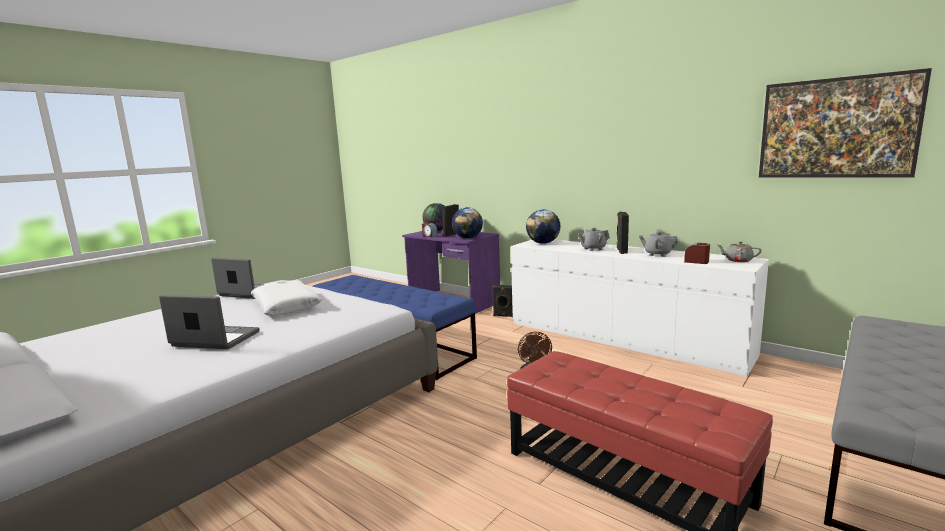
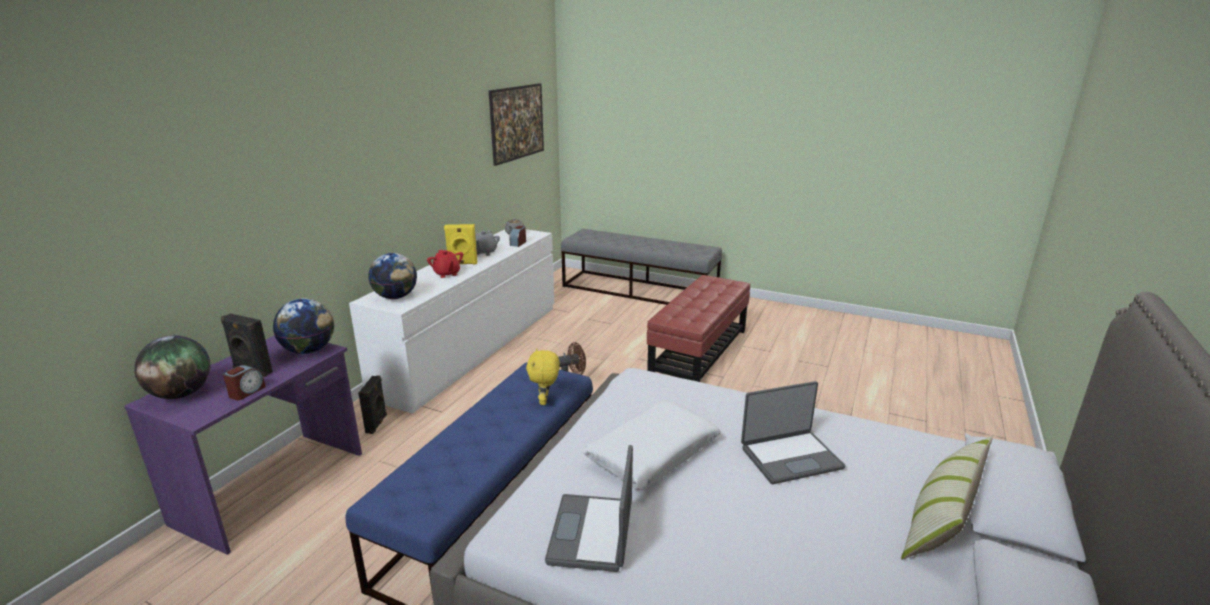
camera: 105 degrees left, 10 degrees up
laptop [159,295,260,349] -> laptop turned 105 degrees counterclockwise [741,381,845,484]
grey teapot [578,228,610,251] -> red teapot [427,250,463,278]
black speaker [617,212,629,254] -> yellow speaker [444,224,477,264]
none -> yellow plush toy [526,348,560,405]
none -> pillow [901,436,993,560]

